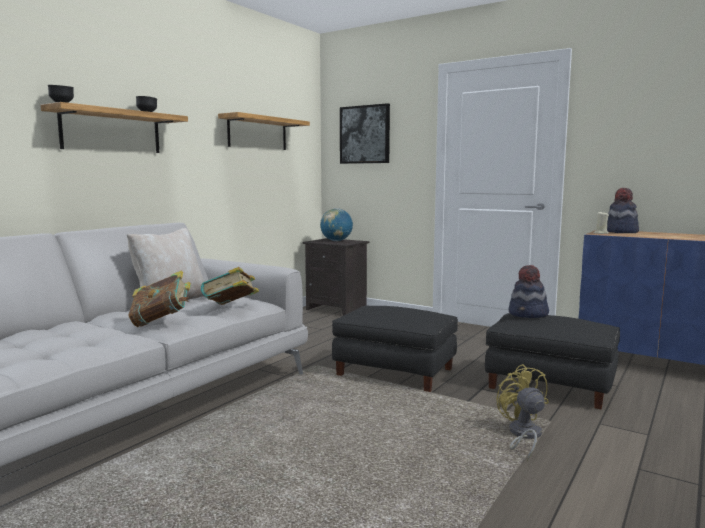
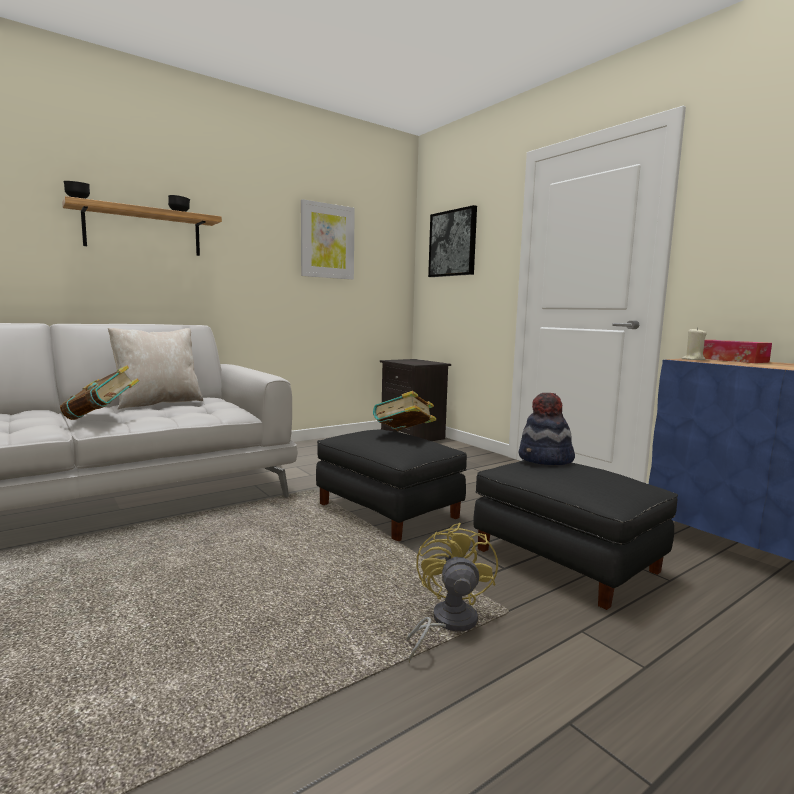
camera: 20 degrees right, 0 degrees up
book [201,267,259,305] -> book moved to [373,391,436,430]
shelf [218,112,310,150] -> picture [301,199,355,280]
globe [320,208,353,241] -> none
hat [607,188,639,233] -> tissue box [703,340,772,363]

